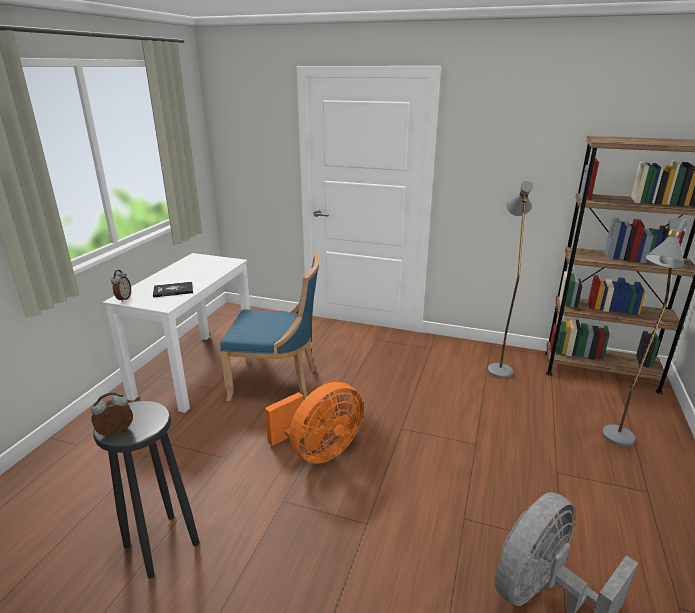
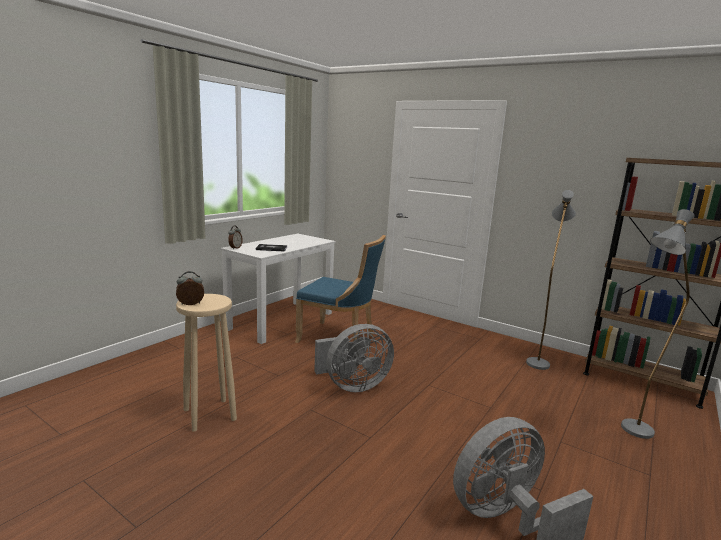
camera: 15 degrees right, 10 degrees down
black stool [93,401,199,579] -> beige stool [176,294,237,432]
orange fan [265,382,364,464] -> grey fan [314,324,394,392]

